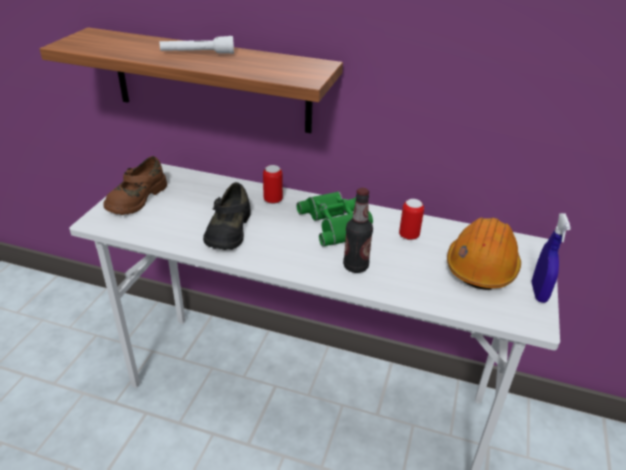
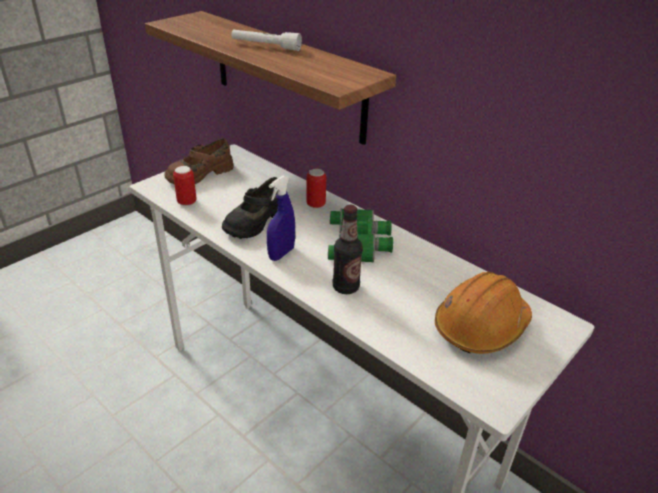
camera: 25 degrees right, 0 degrees up
can [399,199,424,240] -> can moved to [173,166,197,206]
blue spray bottle [532,213,571,303] -> blue spray bottle moved to [267,176,295,261]

